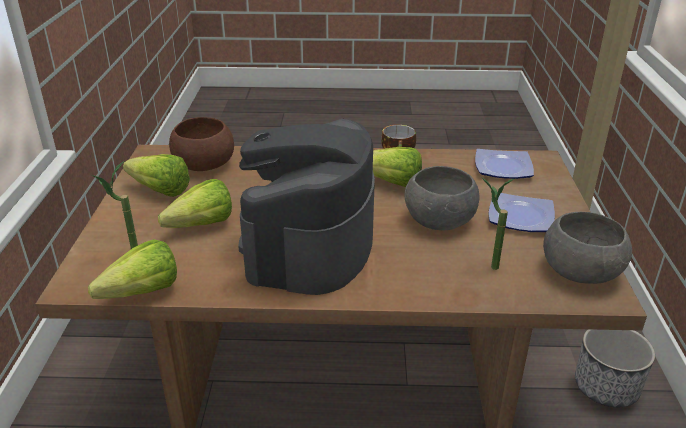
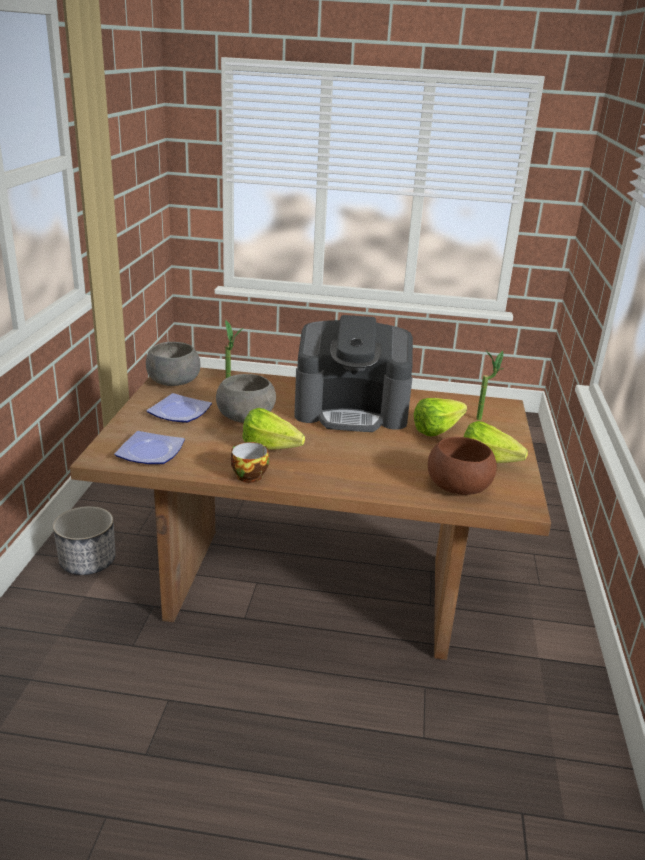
camera: 175 degrees left, 5 degrees down
lettuce [88,239,177,299] -> none
coffee machine [238,119,375,295] -> coffee machine turned 75 degrees clockwise [294,315,413,432]

